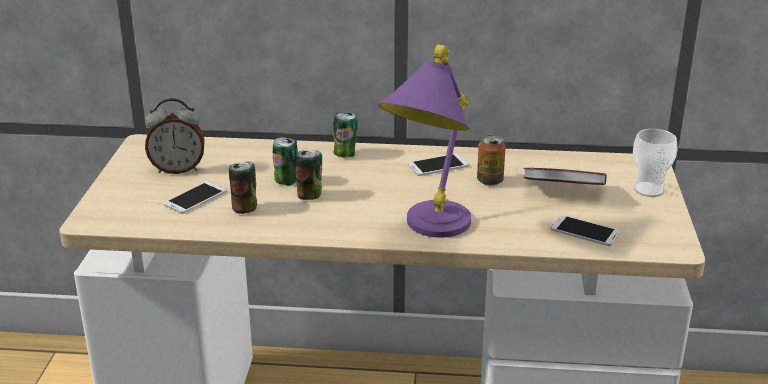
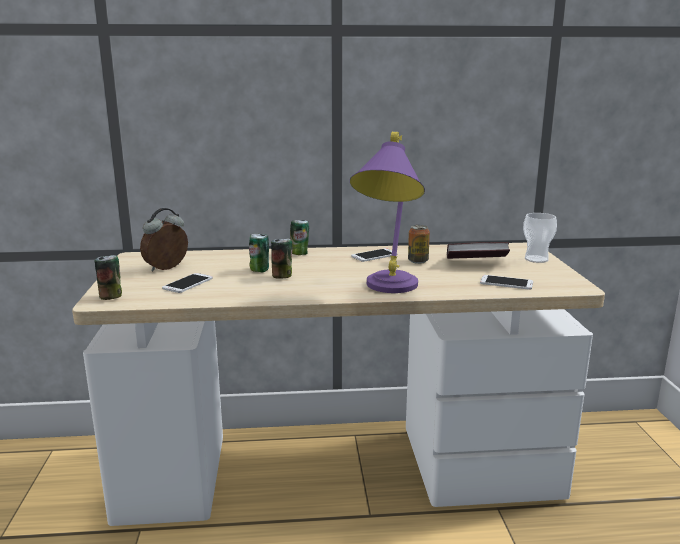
camera: 10 degrees left, 10 degrees down
alarm clock [145,98,205,174] -> alarm clock turned 150 degrees clockwise [140,208,188,271]
can [229,161,257,214] -> can moved to [94,255,122,300]

